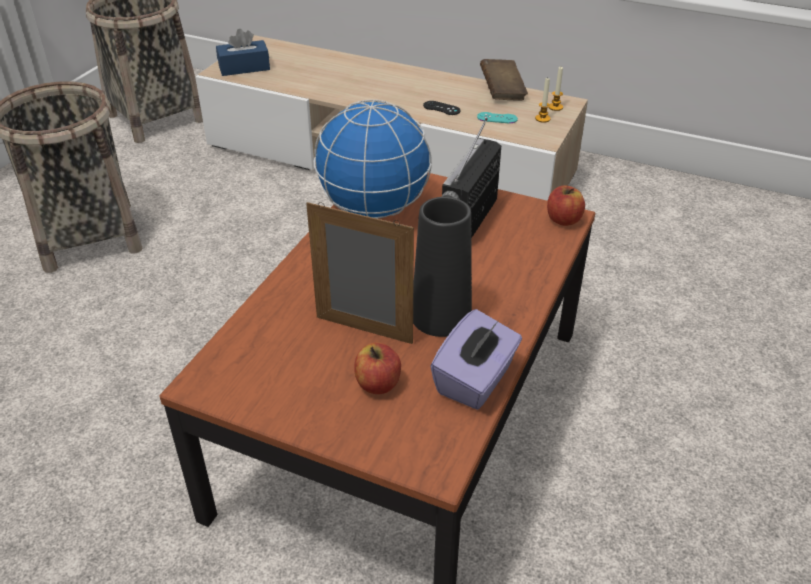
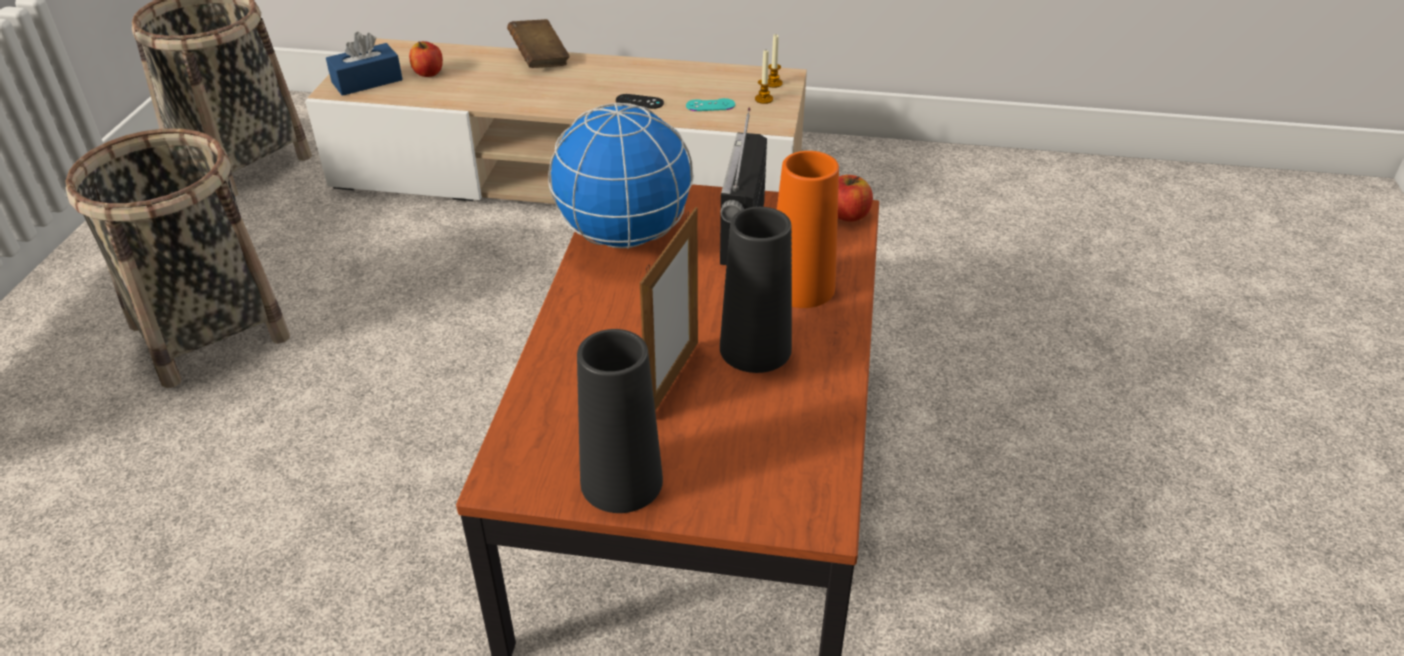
camera: 15 degrees left, 0 degrees up
picture frame [306,202,414,344] -> picture frame turned 105 degrees clockwise [640,207,698,411]
apple [354,342,401,394] -> apple moved to [409,41,443,77]
purple tissue box [430,309,522,410] -> none
brown book [480,59,528,101] -> brown book moved to [507,19,570,68]
none -> black vase [577,329,663,513]
none -> orange vase [777,151,839,308]

